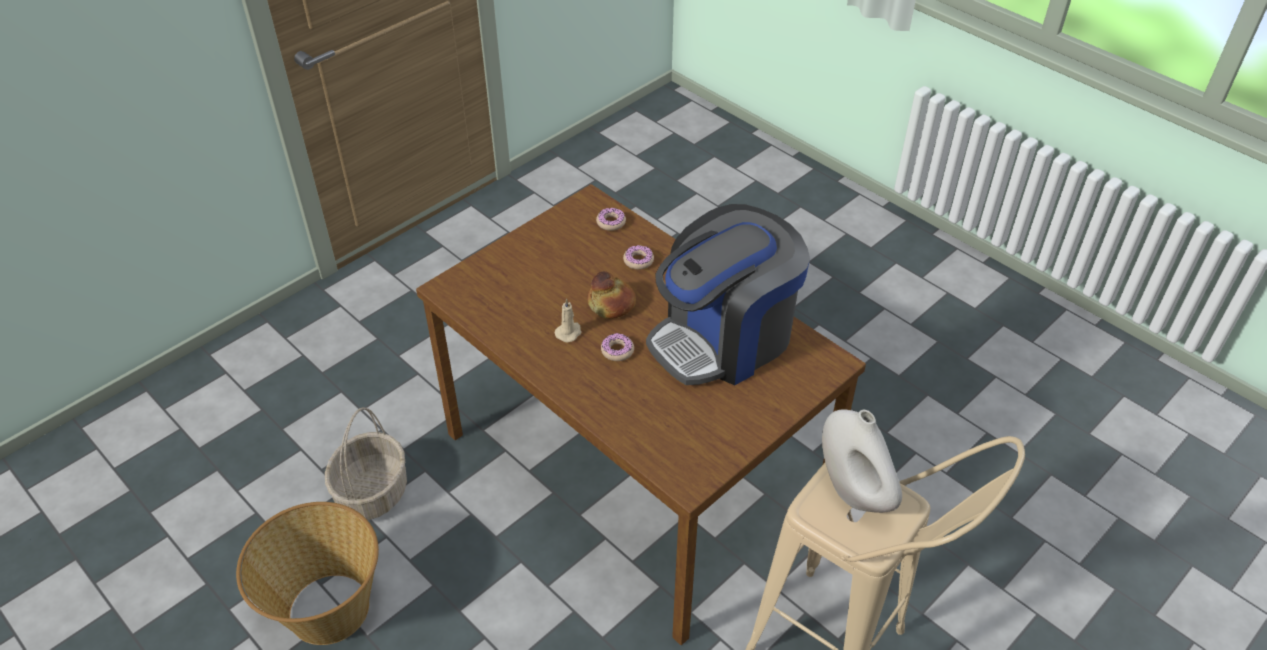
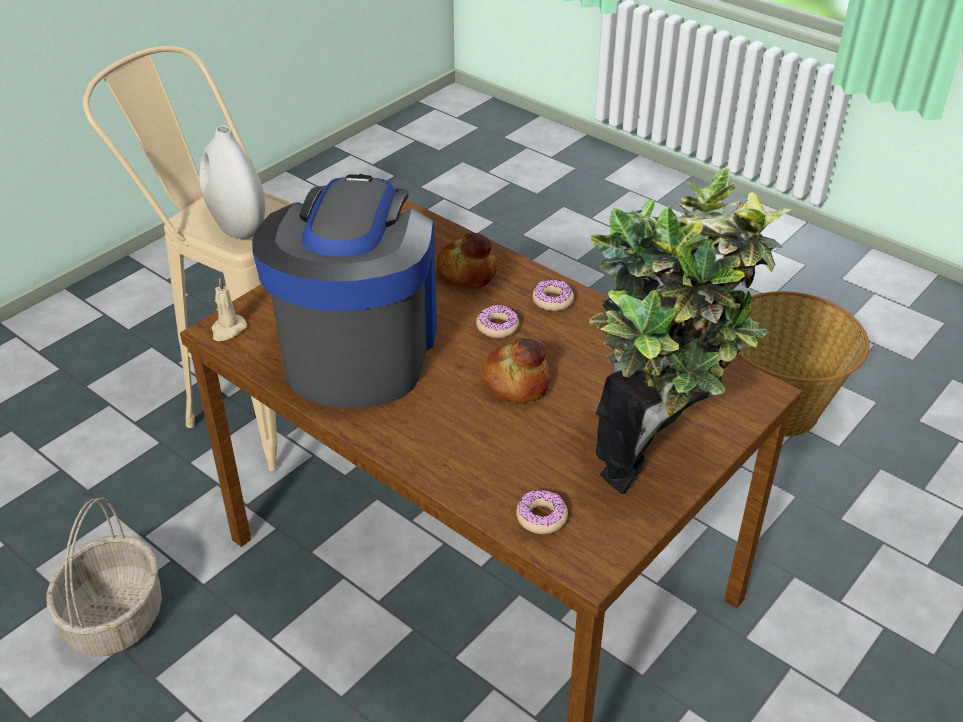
camera: 175 degrees right, 5 degrees down
basket [325,407,407,520] -> basket moved to [46,498,162,657]
beige candle [555,298,581,343] -> beige candle moved to [212,277,247,341]
donut [623,245,654,270] -> donut moved to [532,279,574,311]
coffee machine [646,204,810,385] -> coffee machine turned 45 degrees counterclockwise [252,174,437,409]
none -> bread [436,232,497,289]
none -> potted plant [589,167,791,494]

